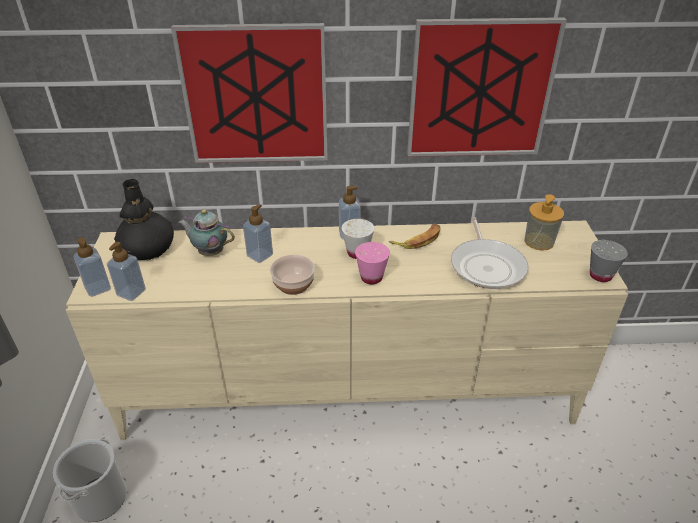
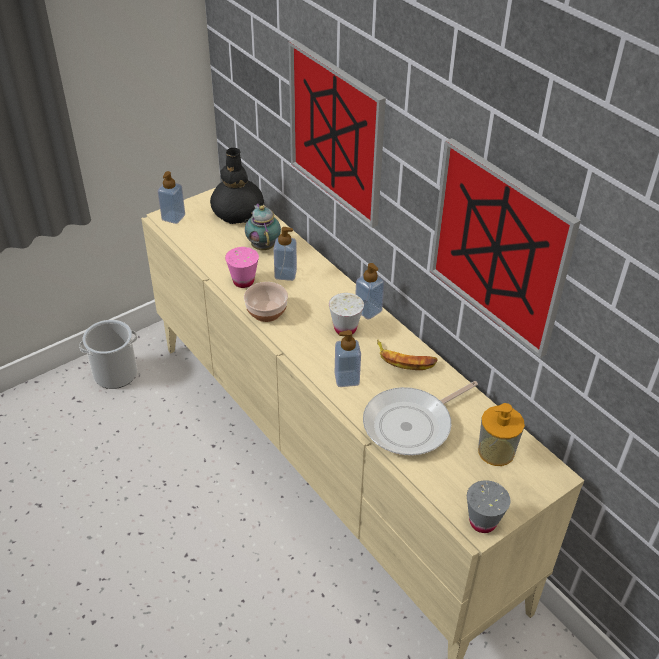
camera: 55 degrees right, 5 degrees up
soap dispenser [107,242,146,301] -> soap dispenser moved to [335,330,361,387]
pink cup [355,242,390,284] -> pink cup moved to [225,247,259,288]

